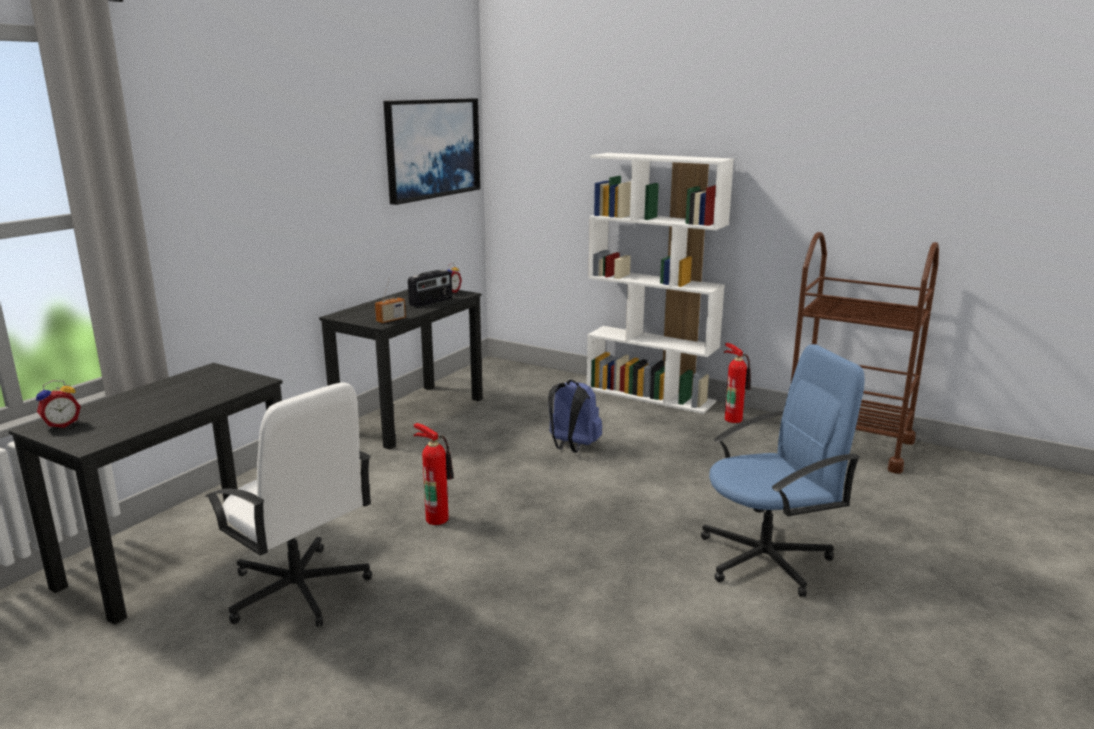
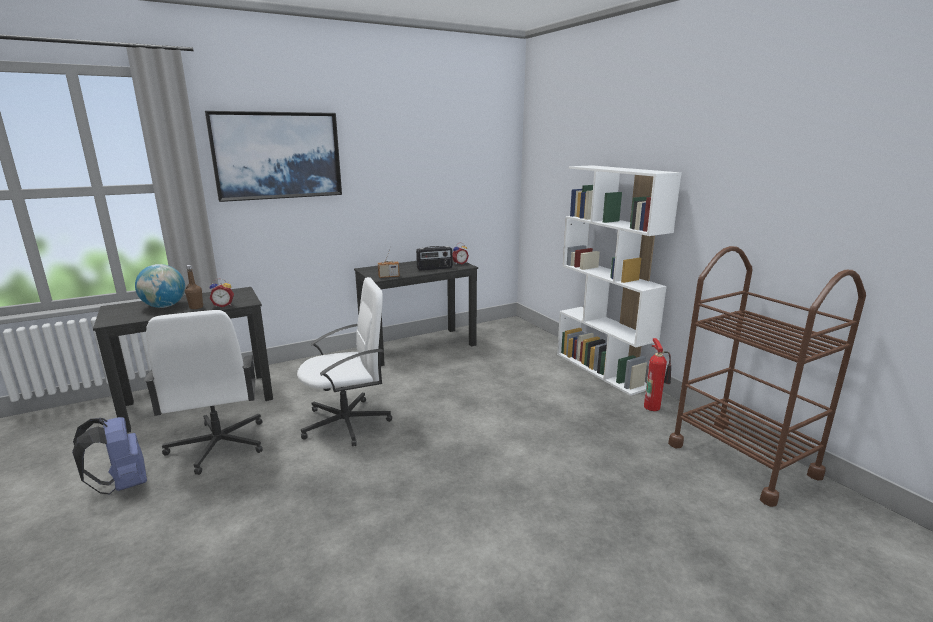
camera: 30 degrees right, 0 degrees up
alarm clock [36,380,81,429] -> alarm clock moved to [209,279,234,307]
picture [383,98,480,205] -> picture moved to [205,111,342,202]
fire extinguisher [413,423,454,525] -> white office chair [297,277,392,446]
blue backpack [548,380,602,453] -> blue backpack moved to [72,417,147,494]
blue office chair [701,344,865,597] -> none
none -> globe [135,264,185,308]
none -> brown bottle [185,265,204,309]

